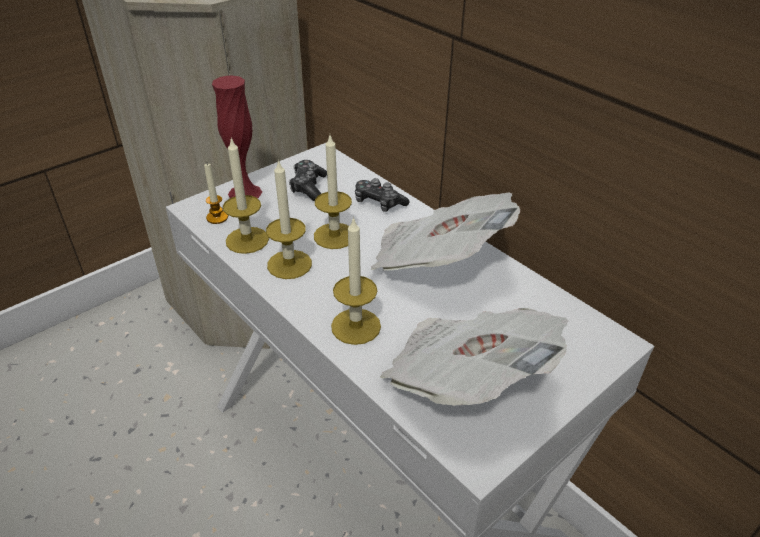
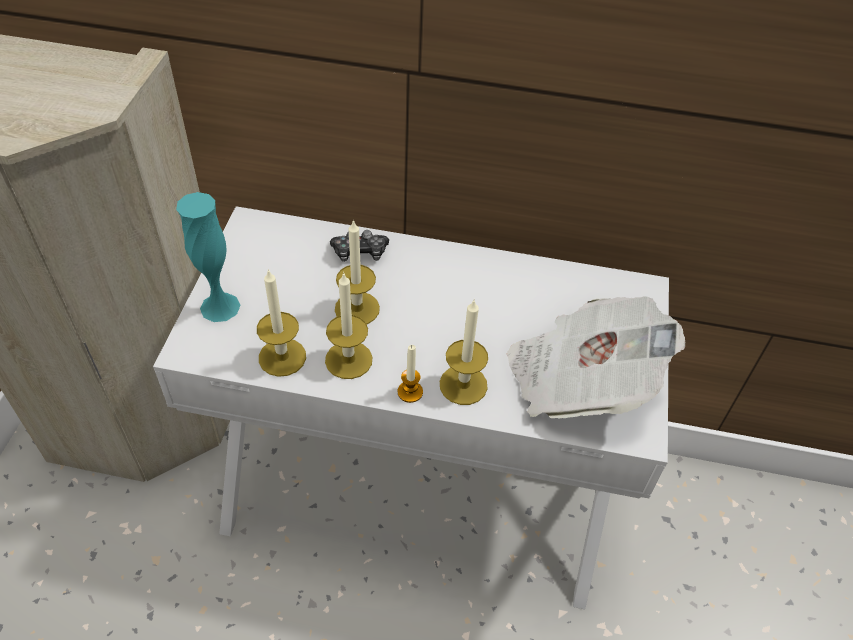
camera: 40 degrees left, 10 degrees up
candle [204,164,228,224] -> candle moved to [398,345,423,403]
red vase [212,75,262,198] -> turquoise vase [176,192,241,322]
game controller [289,160,327,201] -> none
newspaper [371,193,520,271] -> none

